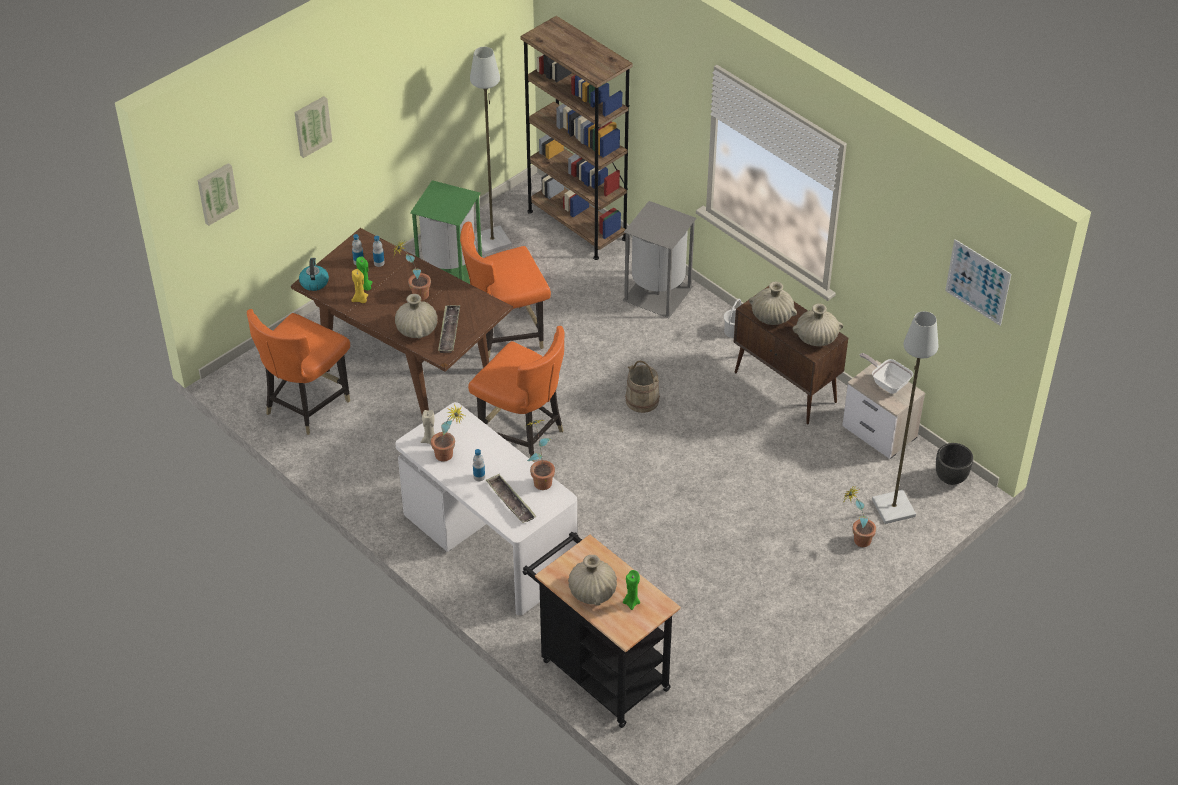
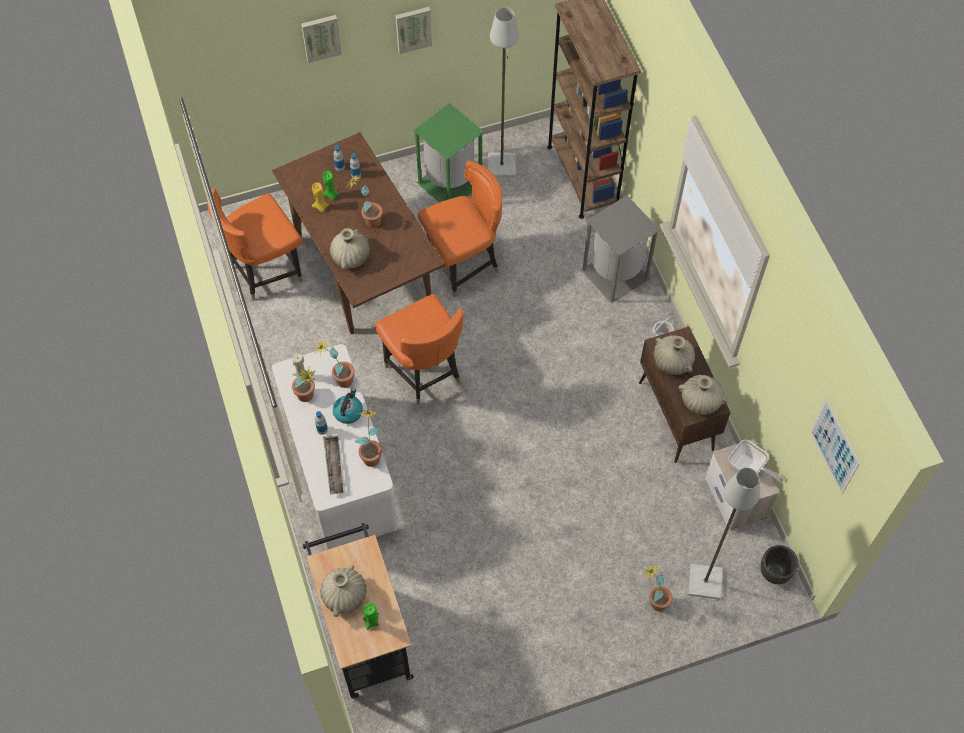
camera: 25 degrees right, 15 degrees up
picture [198,163,239,226] -> picture moved to [395,7,432,54]
kettle [299,258,329,291] -> kettle moved to [333,388,363,424]
tray [438,305,460,353] -> none
orange chair [460,222,551,358] -> orange chair turned 150 degrees clockwise [418,161,502,297]
beige bucket [625,360,660,413] -> none
frying pan [860,353,913,394] -> frying pan turned 150 degrees clockwise [729,440,783,483]
none -> potted plant [315,339,355,388]

